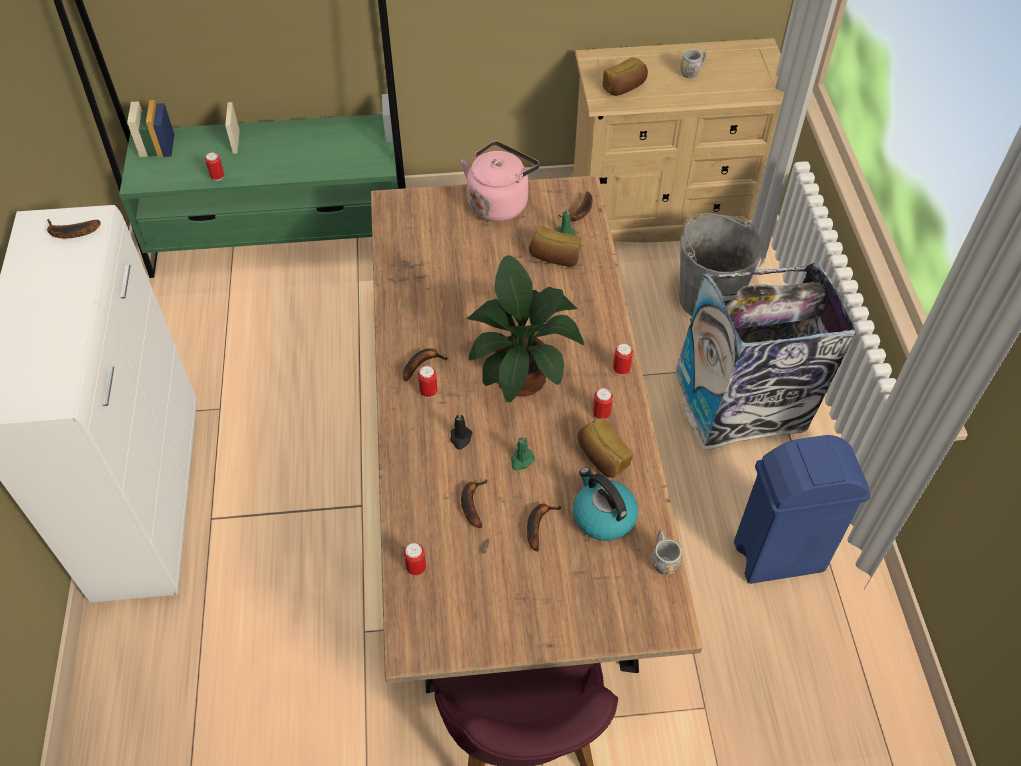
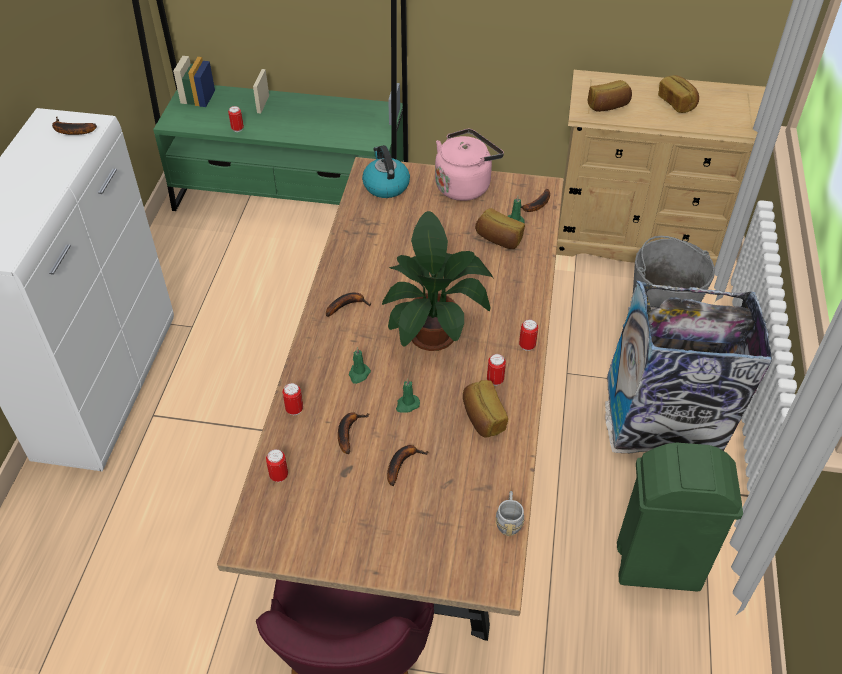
camera: 15 degrees right, 5 degrees down
can [418,366,438,398] -> can moved to [283,383,303,415]
black candle [450,413,472,449] -> green candle [349,347,371,384]
kettle [573,467,638,541] -> kettle moved to [362,145,410,198]
grey mug [680,49,707,79] -> bread [658,75,699,113]
blue trash can [734,435,870,584] -> green trash can [617,443,743,591]

